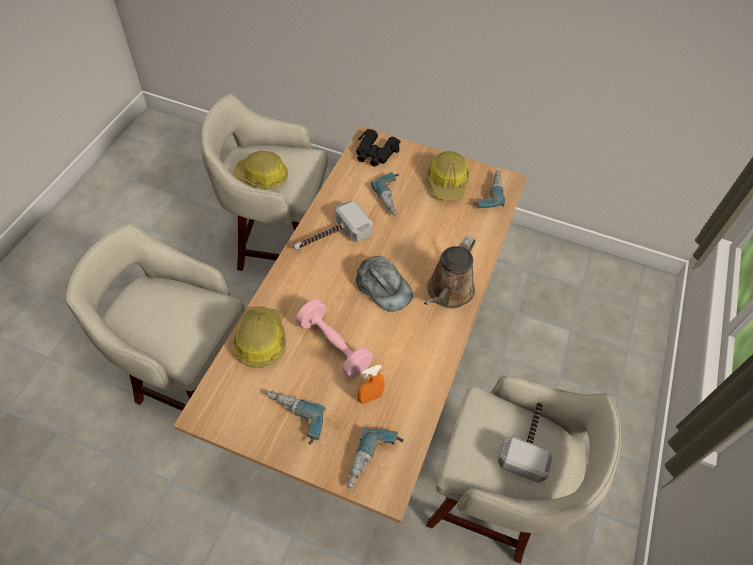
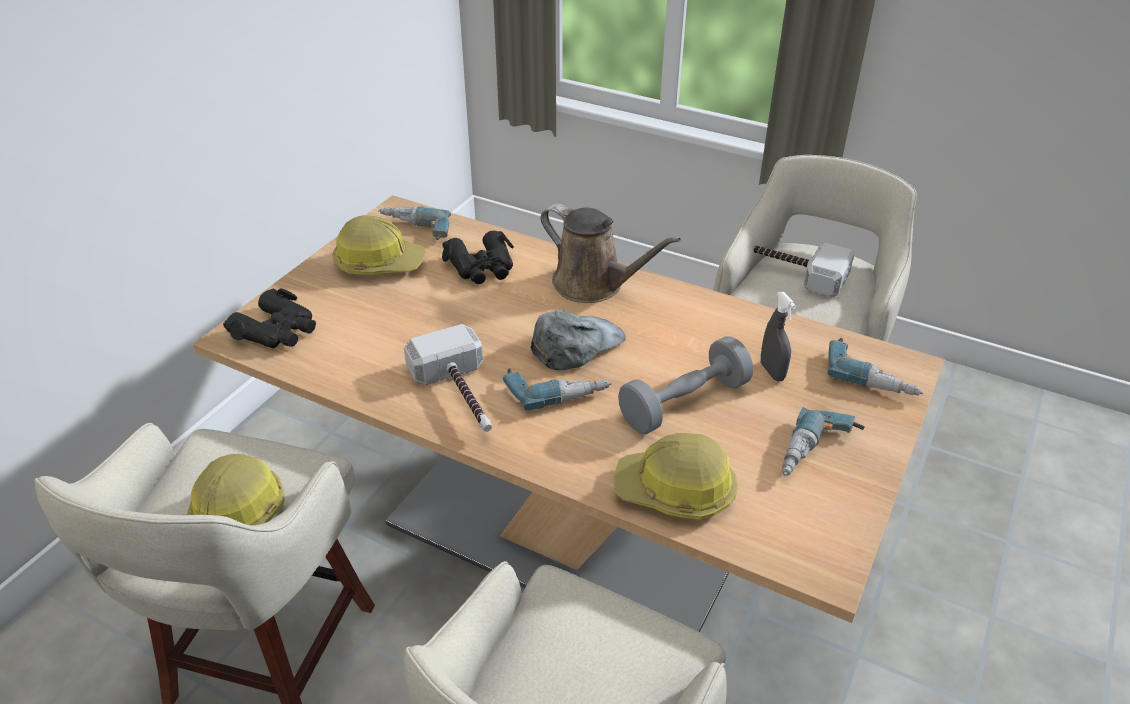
camera: 80 degrees left, 15 degrees down
pink dumbbell [296,299,373,378] -> grey dumbbell [618,336,753,434]
orange spray bottle [357,365,385,404] -> grey spray bottle [761,292,796,381]
power drill [371,172,399,216] -> power drill moved to [503,369,612,410]
none -> black binoculars [442,231,514,284]

